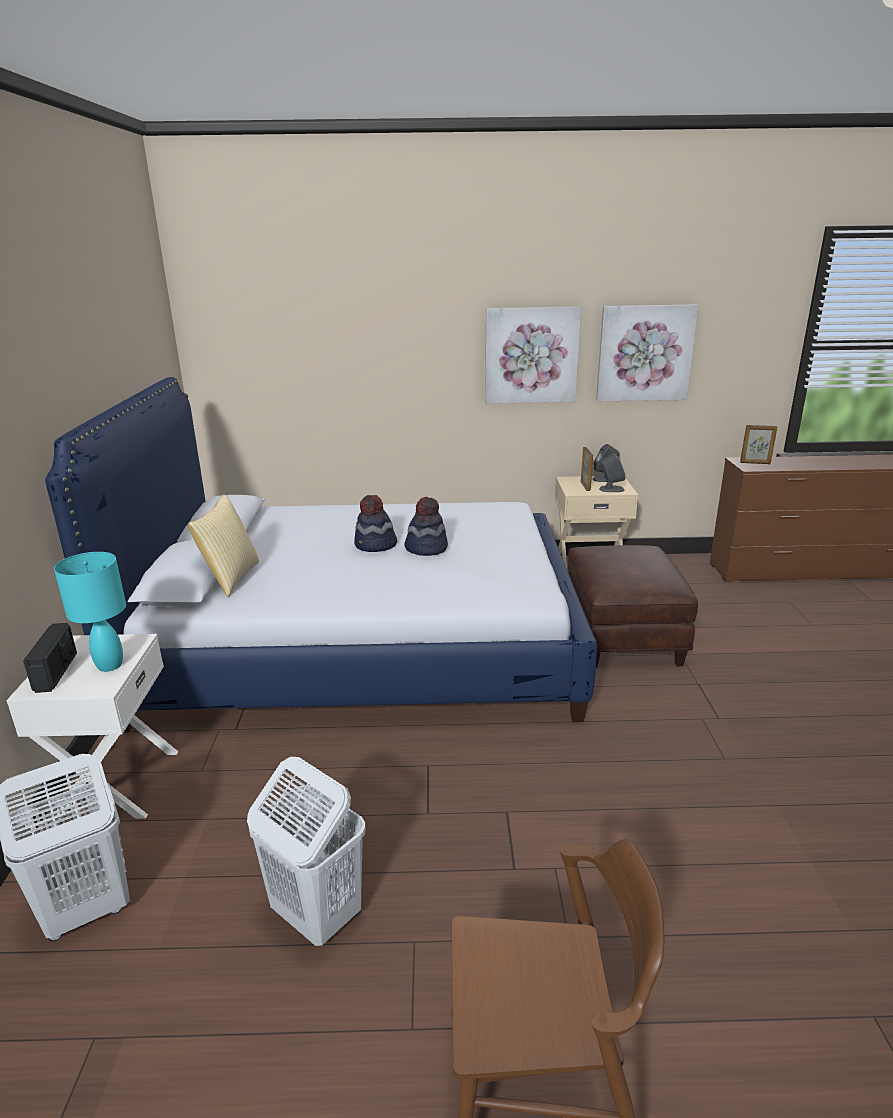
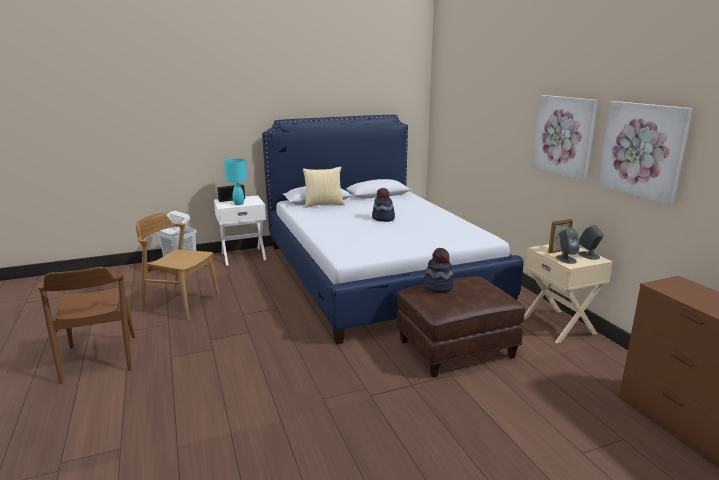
camera: 70 degrees right, 5 degrees down
white laundry basket [247,757,366,946] -> brown chair [136,213,220,320]
hat [404,497,448,556] -> hat moved to [424,248,454,293]
picture frame [740,425,777,464] -> none

